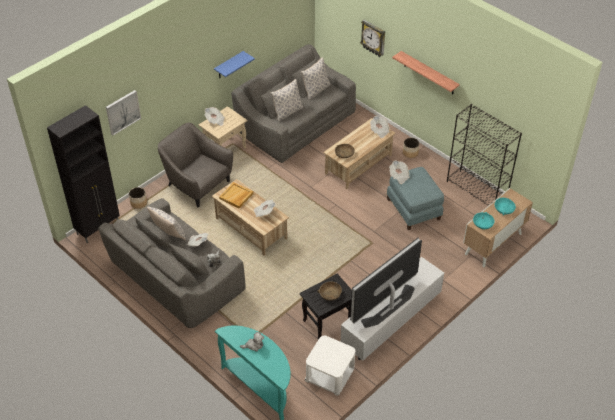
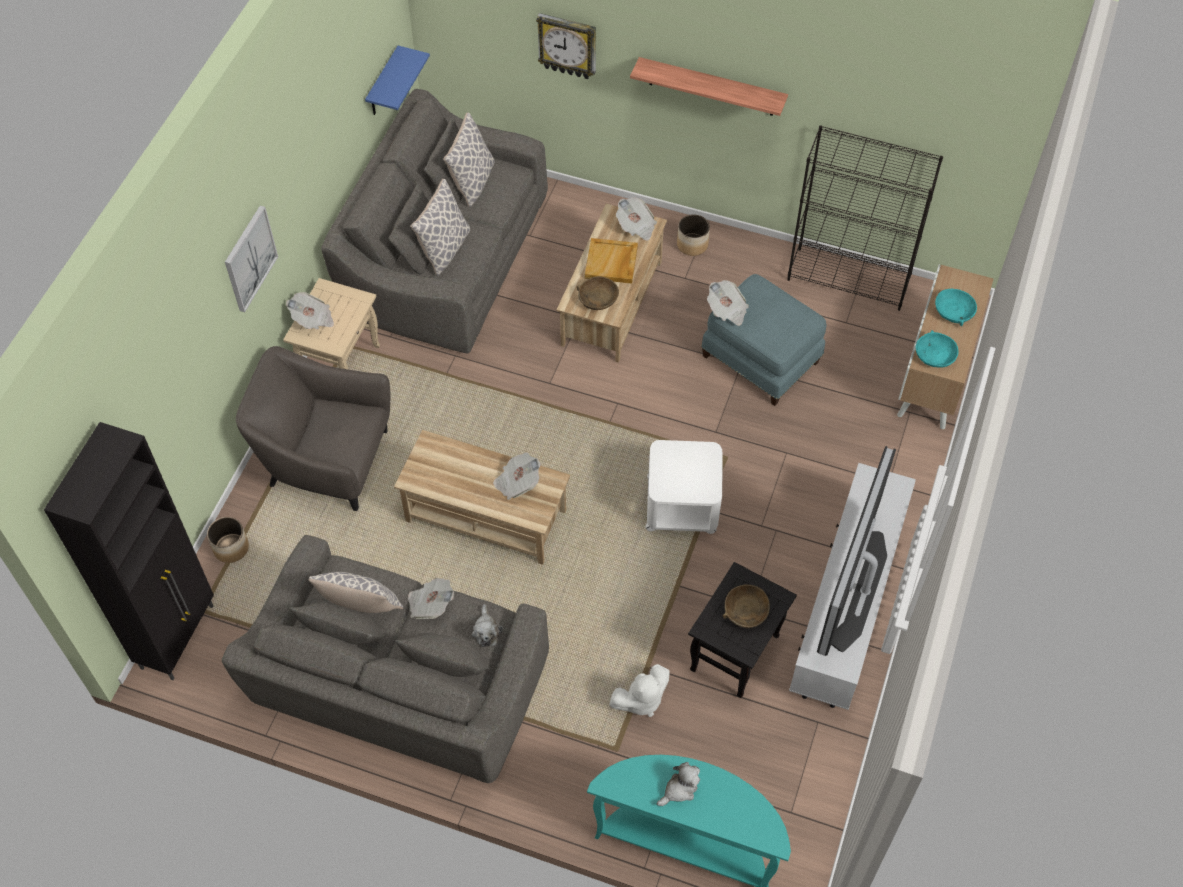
camera: 25 degrees left, 10 degrees up
picture [106,90,141,135] -> picture moved to [225,206,278,312]
blue shelf [214,51,255,78] -> blue shelf moved to [365,46,430,115]
beige tray [219,182,253,209] -> beige tray moved to [585,238,638,284]
white side table [304,335,355,396] -> white side table moved to [646,440,722,534]
none -> white plush toy [609,664,670,717]

